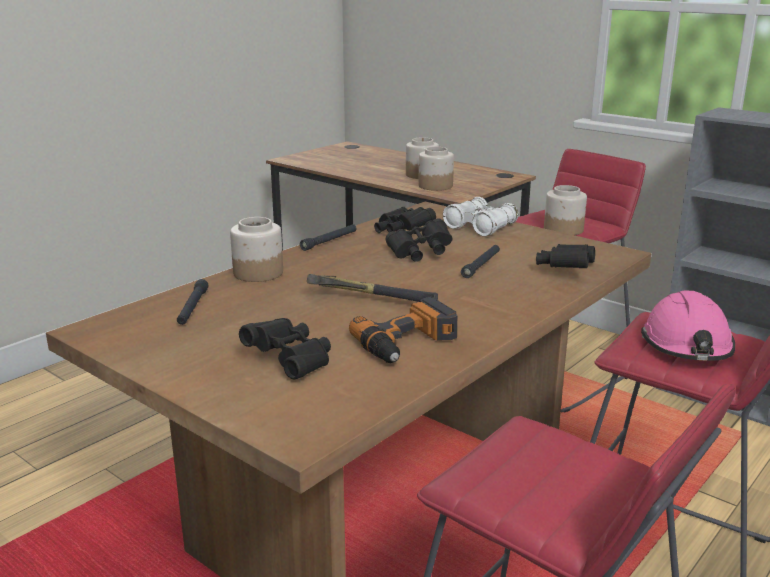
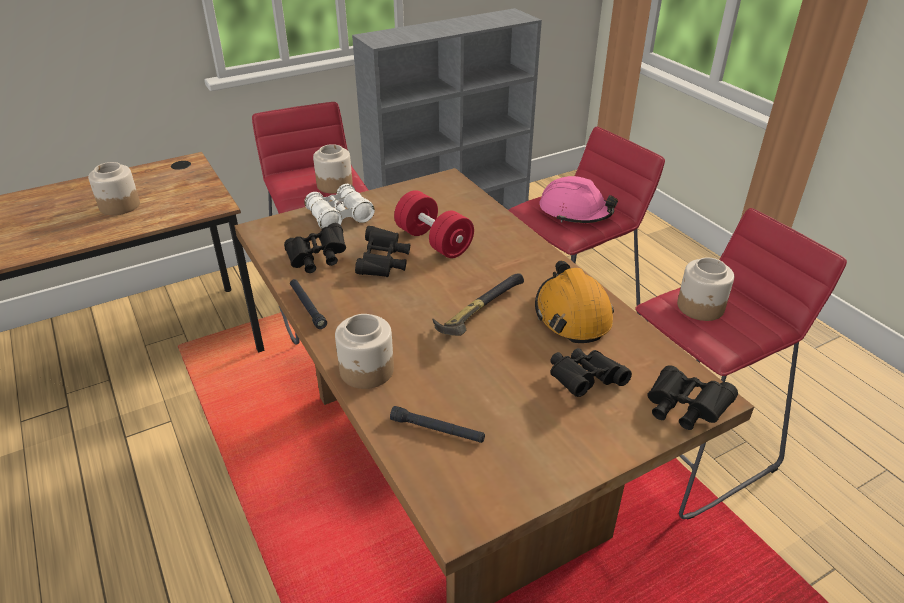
camera: 70 degrees left, 15 degrees up
power drill [349,297,457,363] -> orange hard hat [535,260,614,343]
jar [418,147,454,191] -> jar moved to [677,258,734,321]
black flashlight [461,245,500,278] -> red dumbbell [394,190,474,258]
black binoculars [536,244,595,268] -> black binoculars moved to [647,365,738,430]

